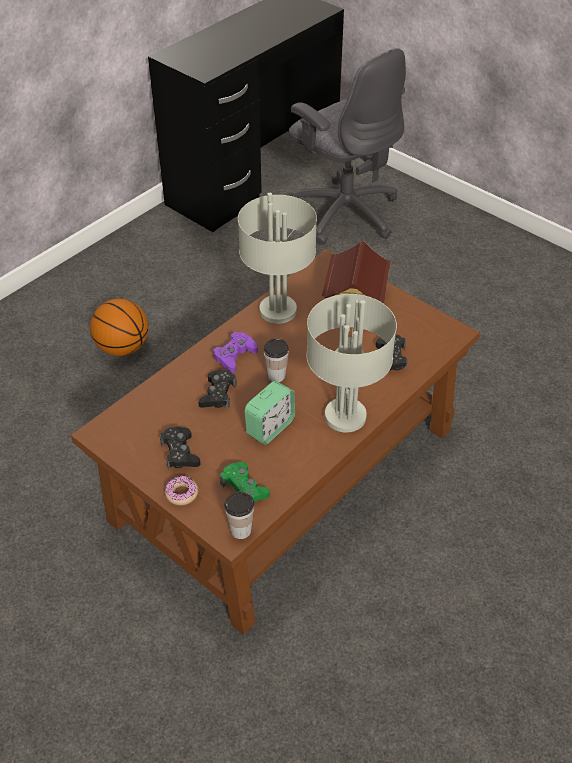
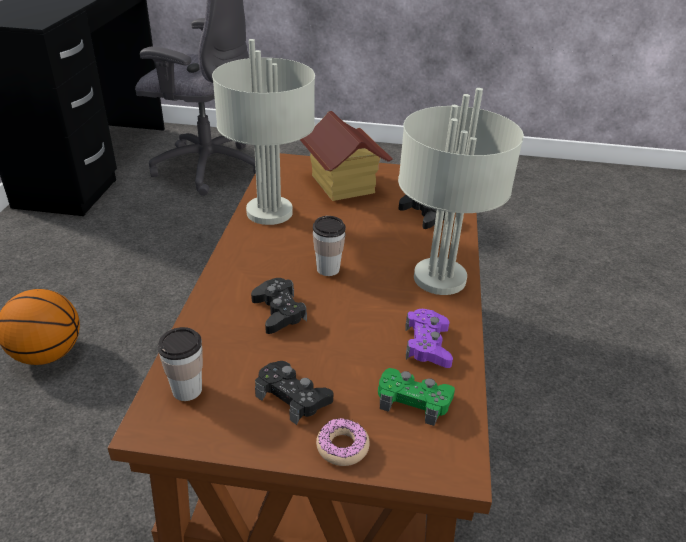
camera: 35 degrees left, 10 degrees down
purple game controller [213,332,258,373] -> purple game controller moved to [405,309,453,368]
cup [224,492,254,539] -> cup moved to [157,327,203,401]
alarm clock [245,381,295,445] -> none

